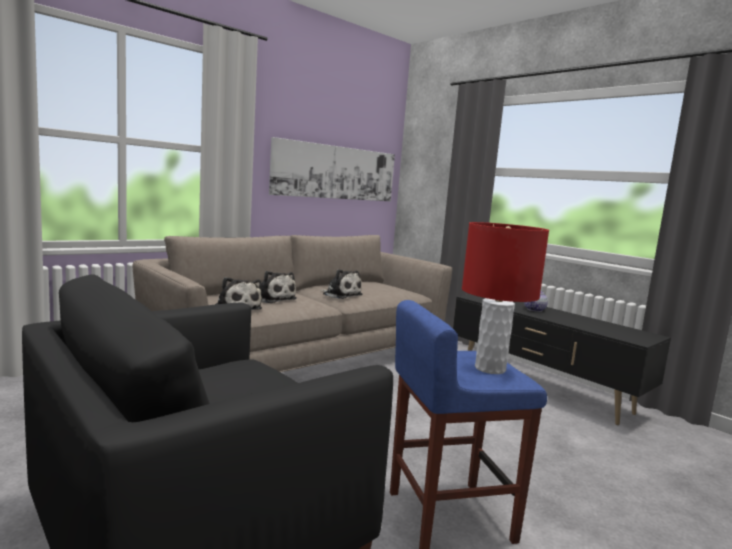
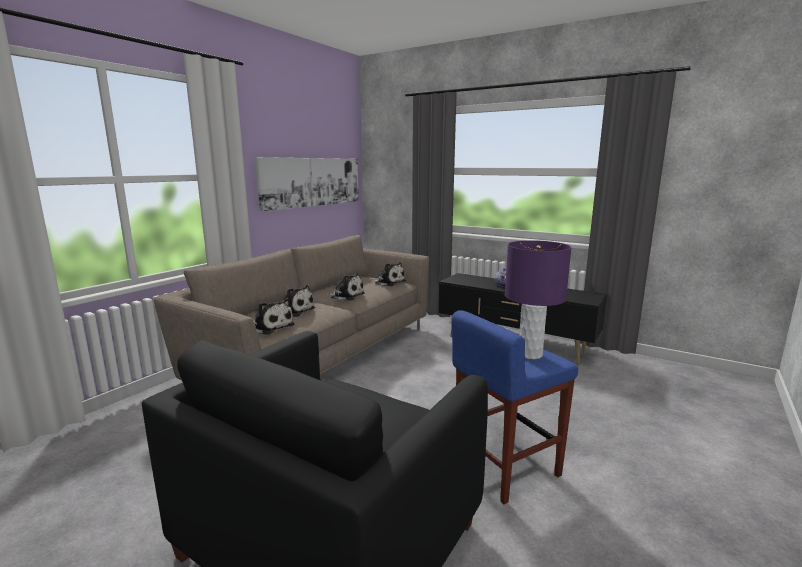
camera: 15 degrees left, 5 degrees up
red table lamp [462,222,549,374] -> purple table lamp [505,240,571,359]
none -> plush toy [373,262,406,286]

